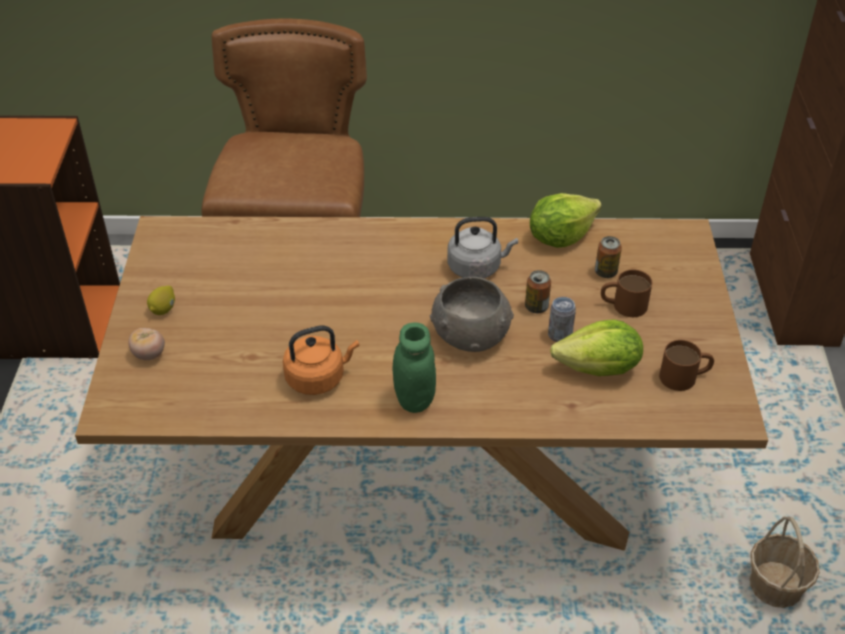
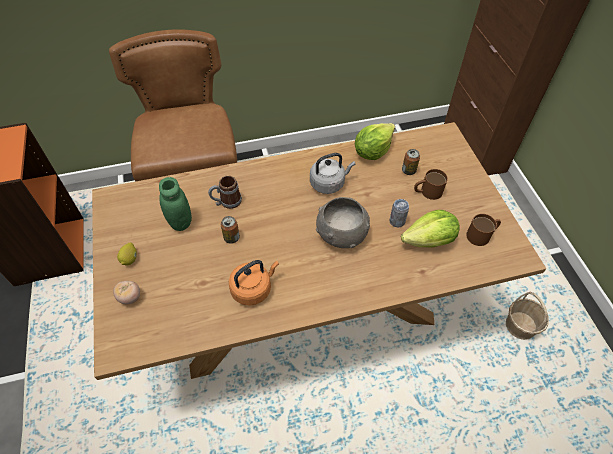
camera: 15 degrees left, 10 degrees up
green jar [392,322,436,413] -> green jar moved to [159,177,192,231]
can [525,270,551,313] -> can moved to [221,216,240,244]
none -> mug [208,175,242,209]

